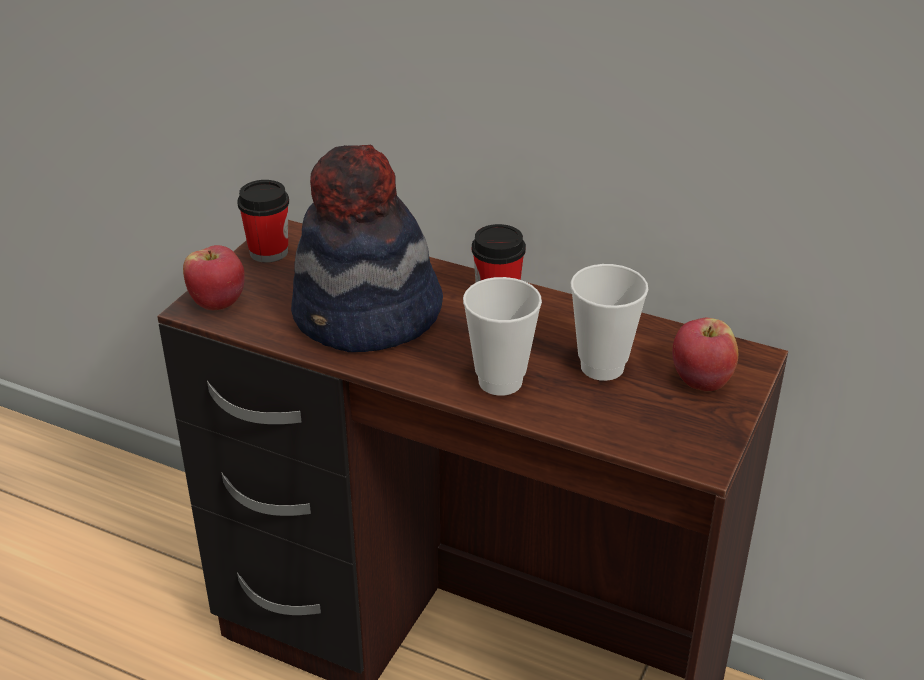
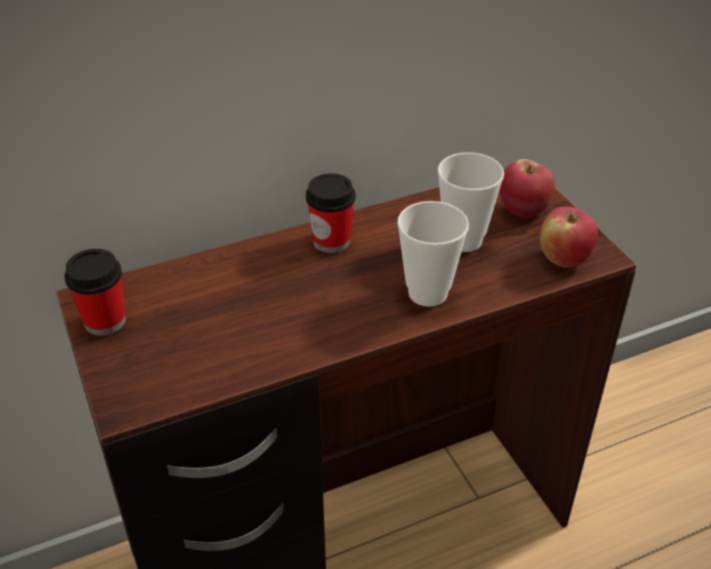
camera: 50 degrees left, 5 degrees up
apple [183,245,245,310] -> apple moved to [540,206,598,268]
hat [291,145,443,352] -> none

